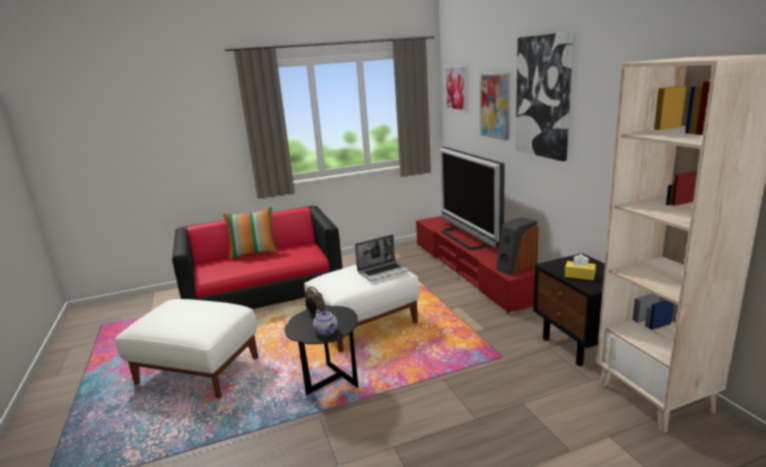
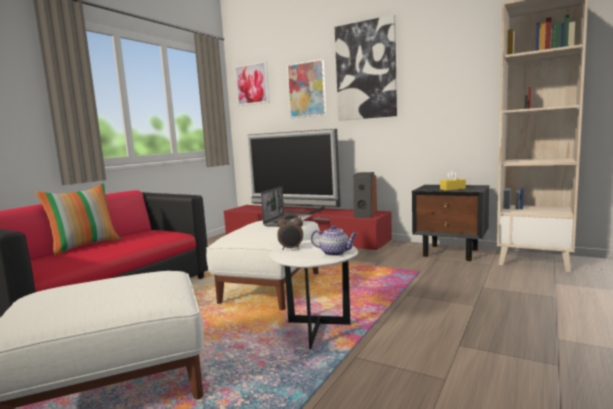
camera: 40 degrees left, 10 degrees down
black side table [284,305,358,395] -> white side table [269,240,358,349]

